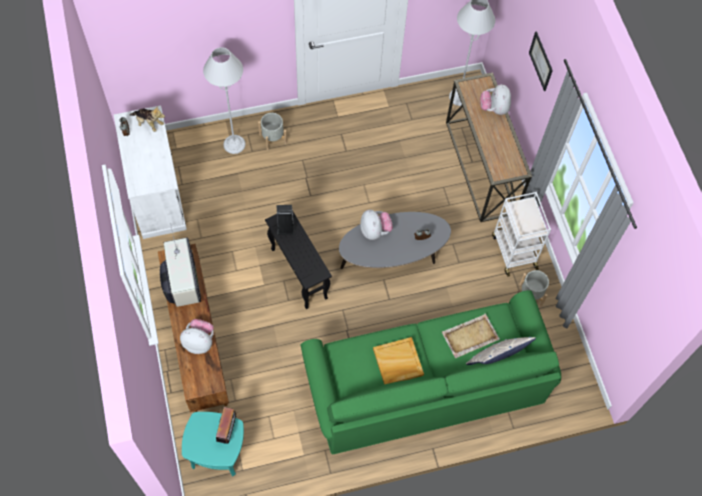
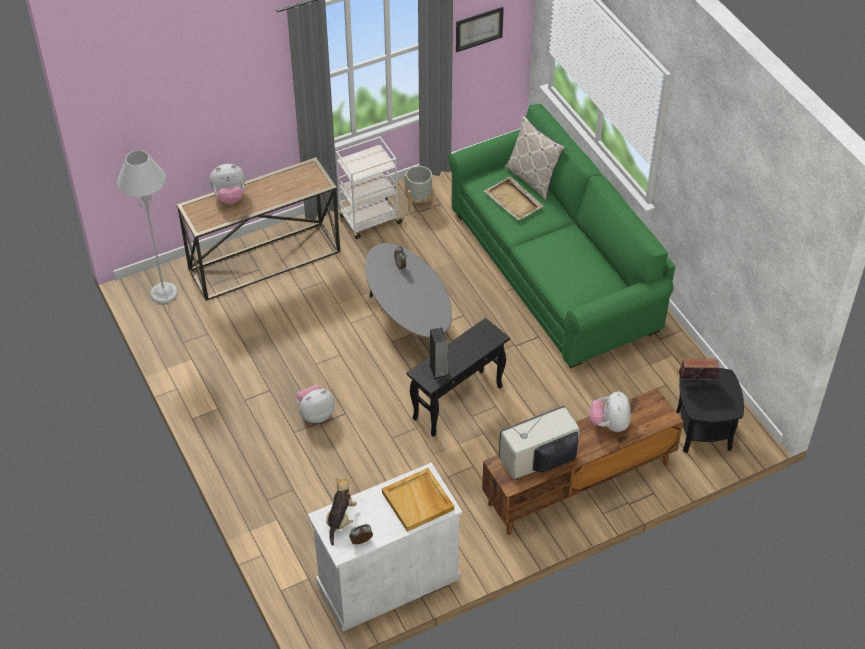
camera: 100 degrees left, 15 degrees down
turquoise side table [182,412,244,477] -> black side table [676,368,744,453]
grey floor lamp [203,47,246,154] -> none
grey planter [258,113,287,151] -> none
plush toy [360,210,393,240] -> plush toy moved to [296,385,335,423]
beige tray [373,337,424,384] -> beige tray moved to [382,468,454,532]
picture [529,31,553,91] -> picture moved to [456,7,504,52]

